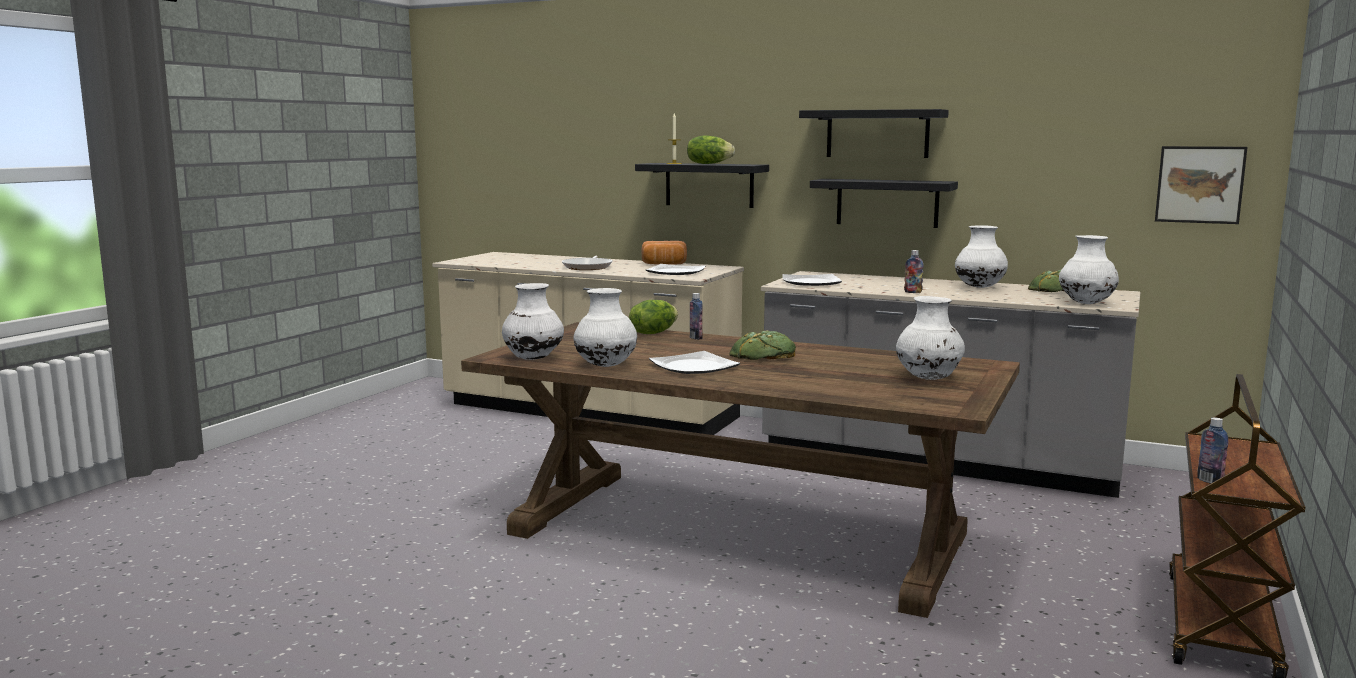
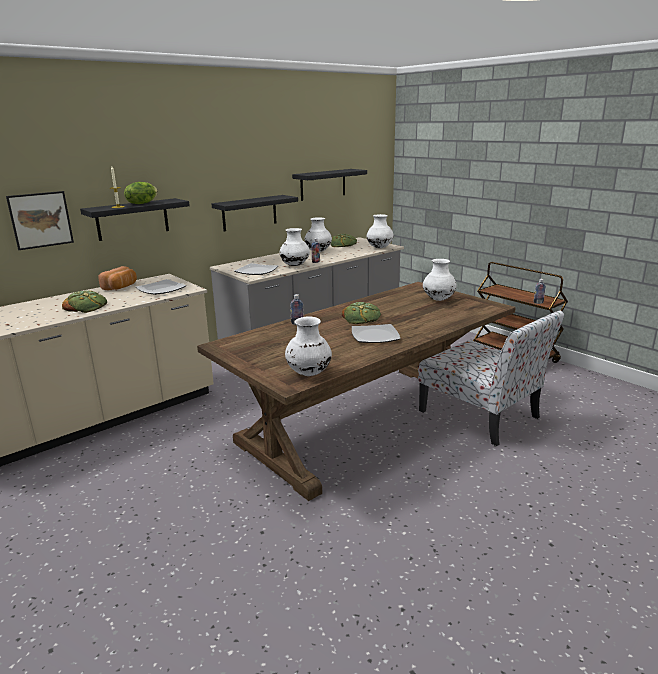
camera: 65 degrees left, 10 degrees up
frying pan [562,256,612,270] -> bread [62,290,107,313]
white vase [573,288,637,367] -> white vase moved to [280,228,310,266]
lettuce [629,300,678,334] -> none
black shelf [799,109,949,158] -> black shelf moved to [292,169,367,201]
picture [1155,146,1248,224] -> picture moved to [6,191,74,250]
none -> chair [418,311,564,446]

